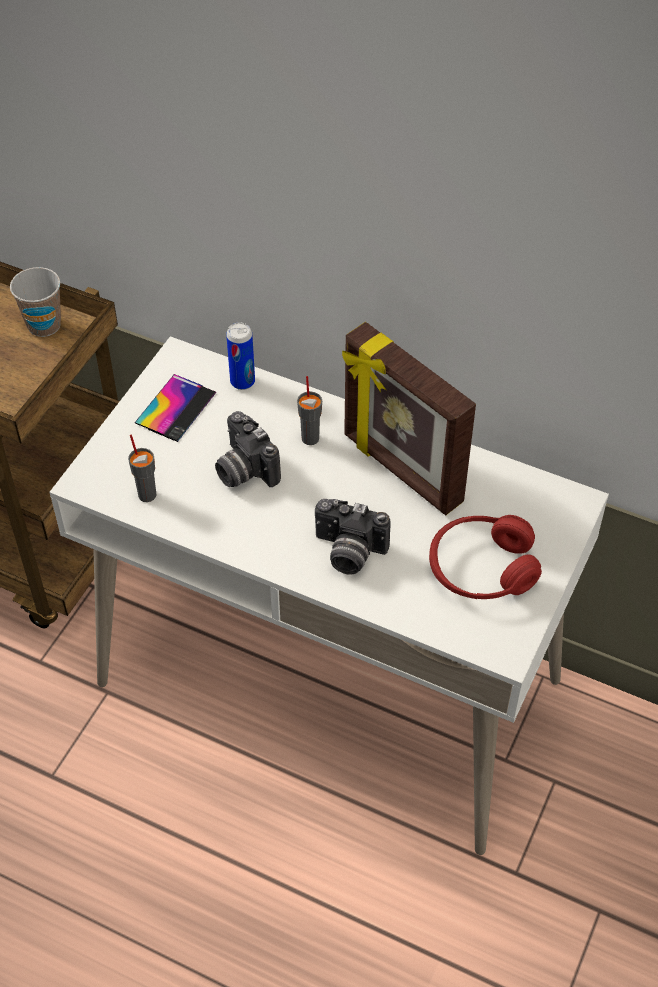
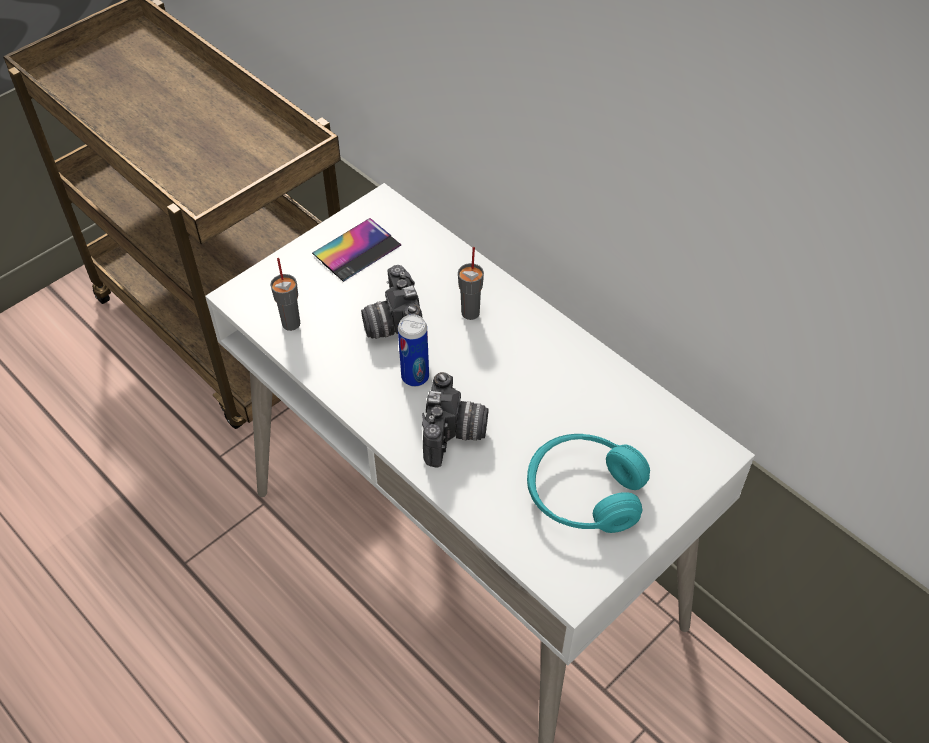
camera: 20 degrees right, 0 degrees up
cup [10,267,61,337] -> none
can [226,322,255,390] -> can moved to [398,314,429,387]
camera [315,499,390,575] -> camera turned 120 degrees counterclockwise [422,372,489,468]
picture frame [342,322,476,515] -> none
red headphones [429,515,542,599] -> turquoise headphones [527,434,650,533]

